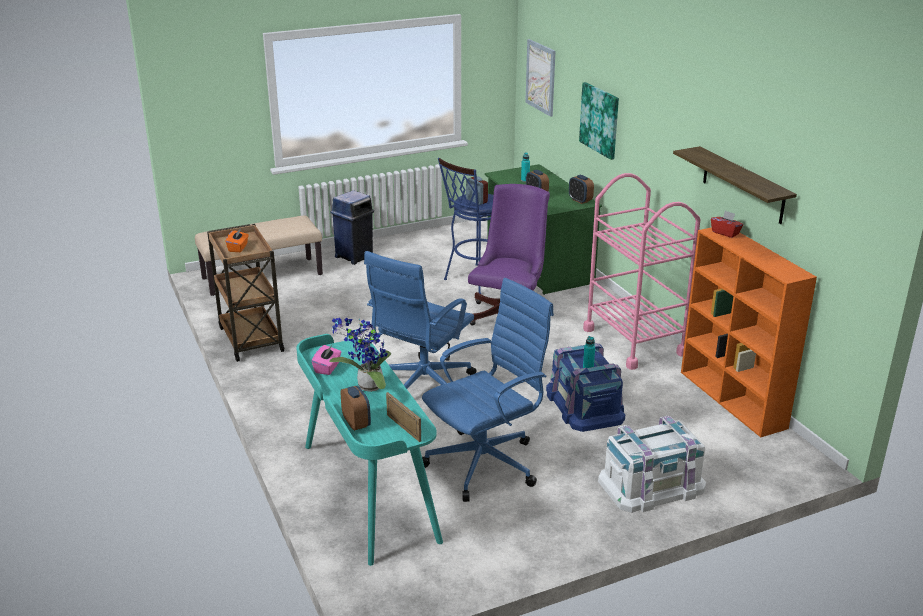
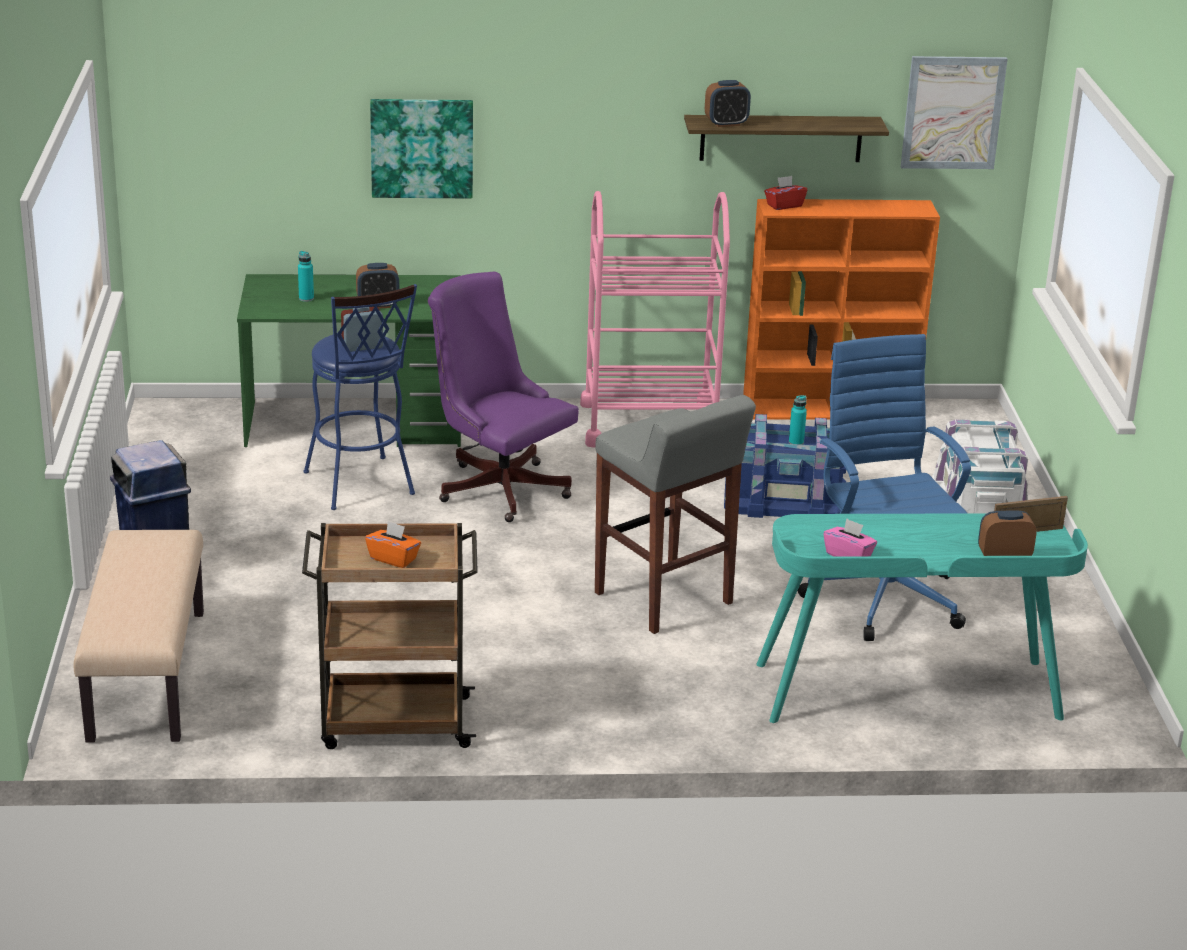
camera: 70 degrees left, 0 degrees up
potted plant [329,318,391,392] -> none
blue office chair [364,251,476,389] -> grey stool [595,395,756,634]
picture [525,39,555,117] -> picture moved to [901,56,1008,169]
alarm clock [569,175,594,204] -> alarm clock moved to [705,80,751,127]

